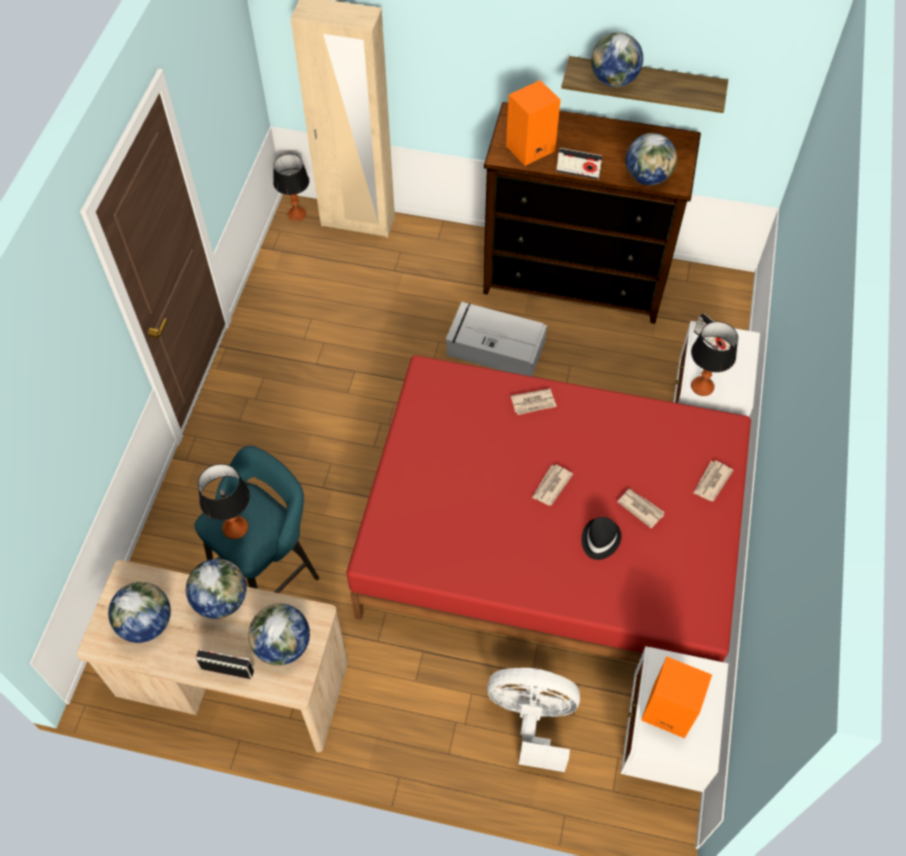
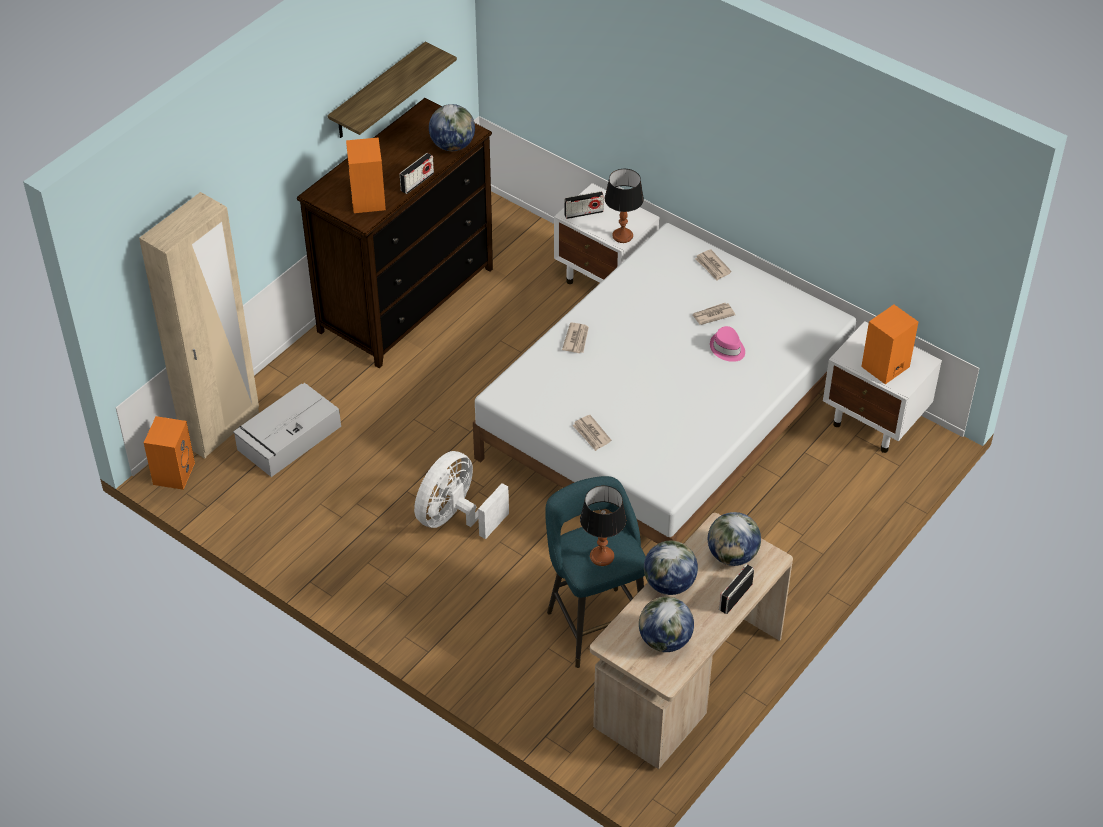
camera: 65 degrees left, 10 degrees down
table lamp [273,154,309,221] -> orange speaker [144,416,195,490]
red bed [346,355,751,663] -> white bed [473,223,856,544]
grey storage box [446,302,547,376] -> grey storage box moved to [233,383,341,477]
white fan [487,668,580,772] -> white fan moved to [414,451,509,539]
newspaper [532,465,573,506] -> newspaper moved to [572,415,612,451]
black hat [581,517,621,560] -> pink hat [710,326,745,362]
globe [591,32,643,87] -> none

